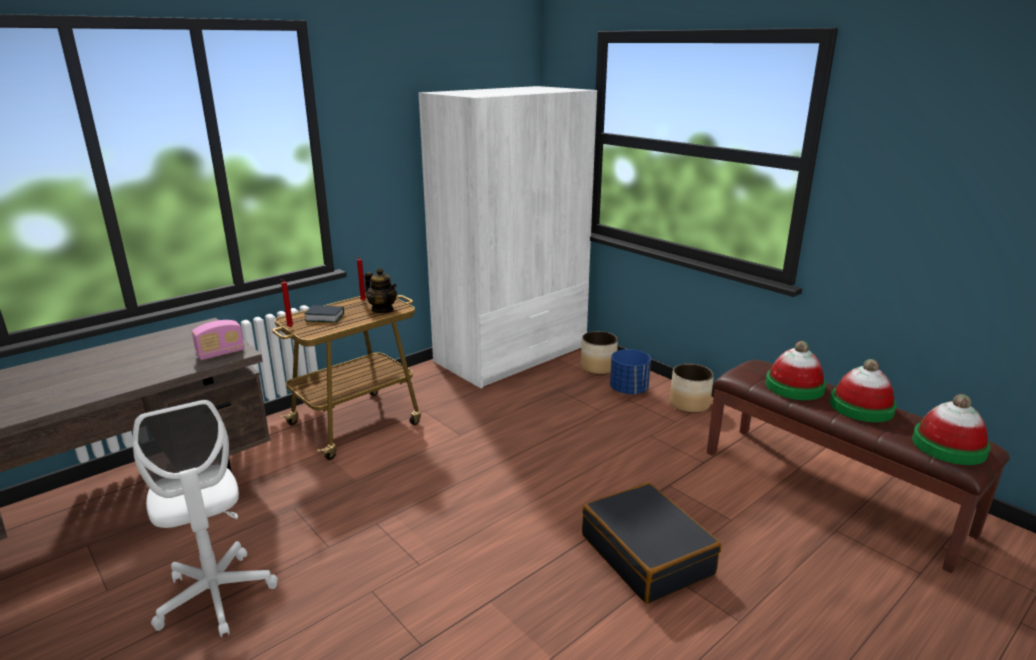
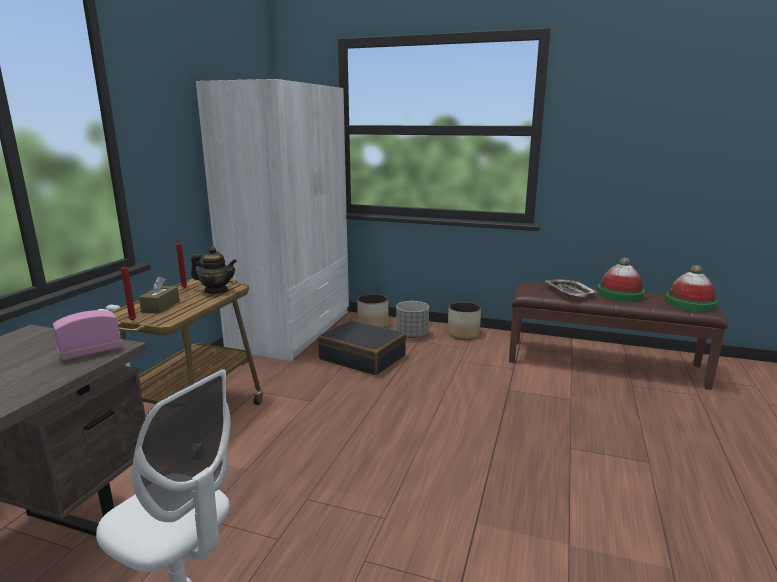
camera: 30 degrees left, 5 degrees down
radio [192,320,245,360] -> radio turned 150 degrees counterclockwise [53,310,122,361]
book [304,305,344,323] -> brown tissue box [139,277,180,314]
black suitcase [582,482,721,604] -> black suitcase moved to [318,320,406,375]
blue planter [610,349,651,395] -> grey planter [396,301,429,338]
hat [765,341,826,400] -> tray [546,280,597,297]

